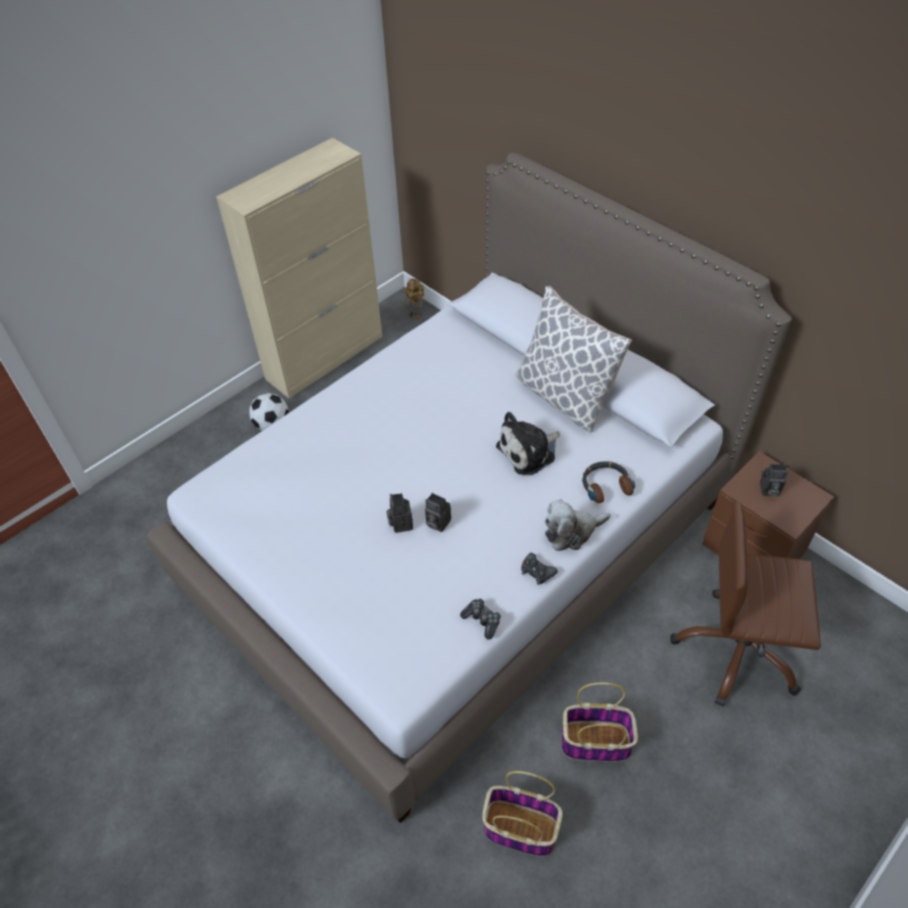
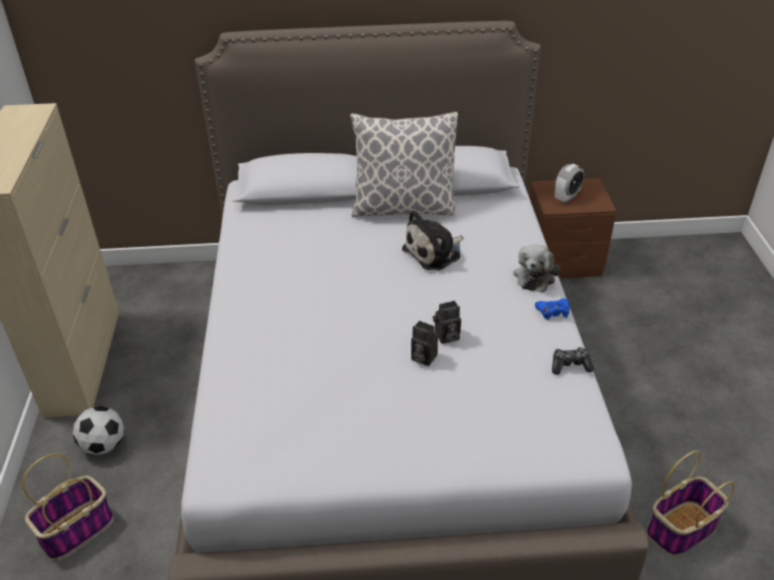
camera: 50 degrees left, 10 degrees down
toy robot [403,279,424,320] -> none
plush toy [496,412,560,475] -> plush toy turned 45 degrees clockwise [402,210,463,270]
black game controller [521,553,558,585] -> blue game controller [535,298,570,320]
basket [562,682,638,762] -> basket moved to [22,454,113,560]
headphones [582,461,635,503] -> none
brown office chair [671,501,821,706] -> none
camera [760,464,788,496] -> alarm clock [555,164,584,203]

